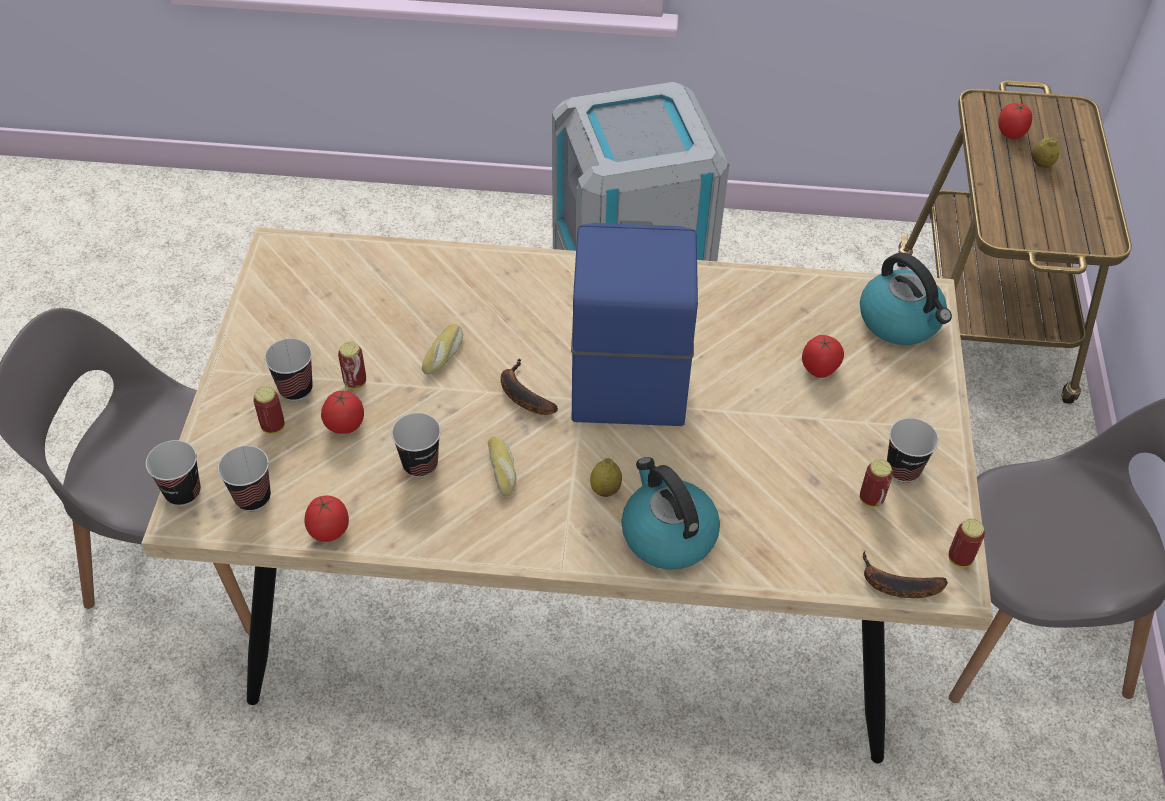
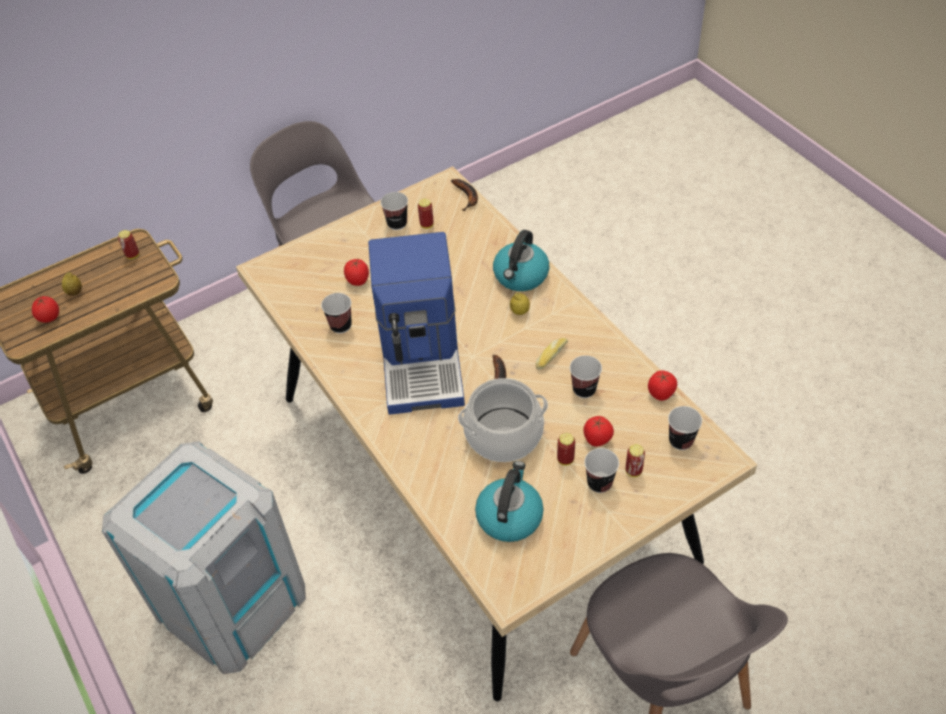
camera: 125 degrees left, 0 degrees up
cup [146,440,201,506] -> cup moved to [321,293,352,334]
bread [422,324,463,374] -> cooking pot [458,378,548,462]
coffee machine [571,220,698,426] -> coffee machine turned 60 degrees counterclockwise [368,232,465,415]
kettle [860,253,952,345] -> kettle moved to [475,461,544,542]
can [948,518,985,568] -> can moved to [118,230,139,259]

